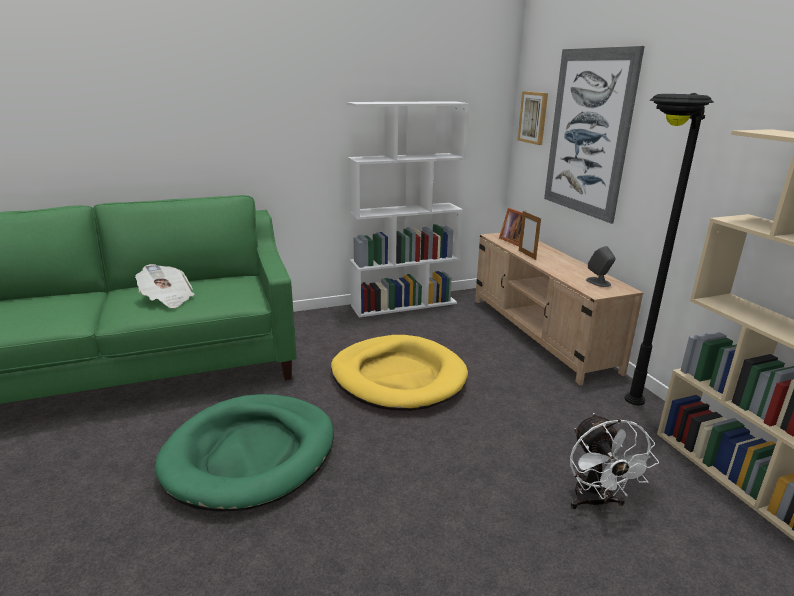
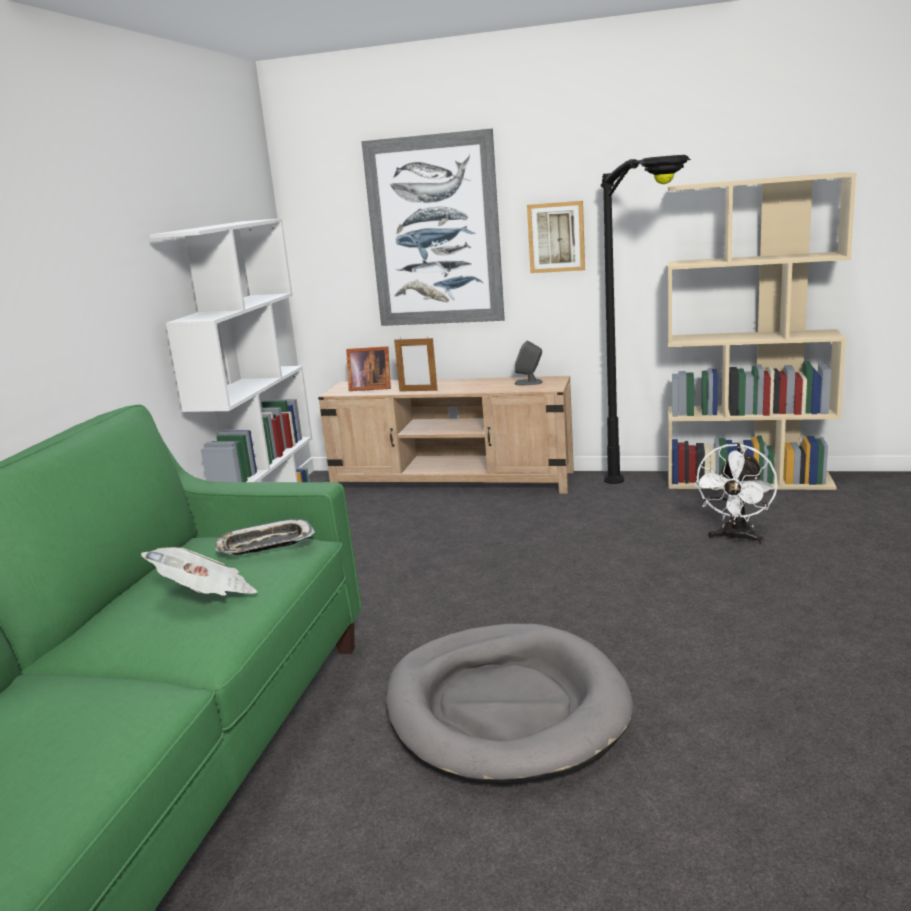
camera: 55 degrees left, 5 degrees down
green dog bed [155,394,334,512] -> grey dog bed [386,624,633,785]
yellow dog bed [331,335,468,411] -> none
picture [518,91,548,145] -> picture moved to [527,201,585,273]
white fan [570,413,659,510] -> white fan turned 90 degrees clockwise [694,443,778,544]
none -> tray [215,519,315,555]

